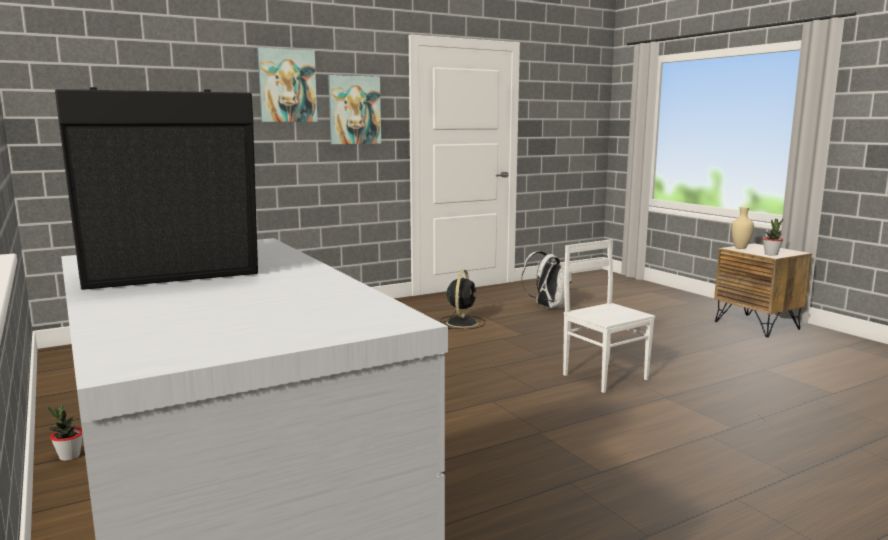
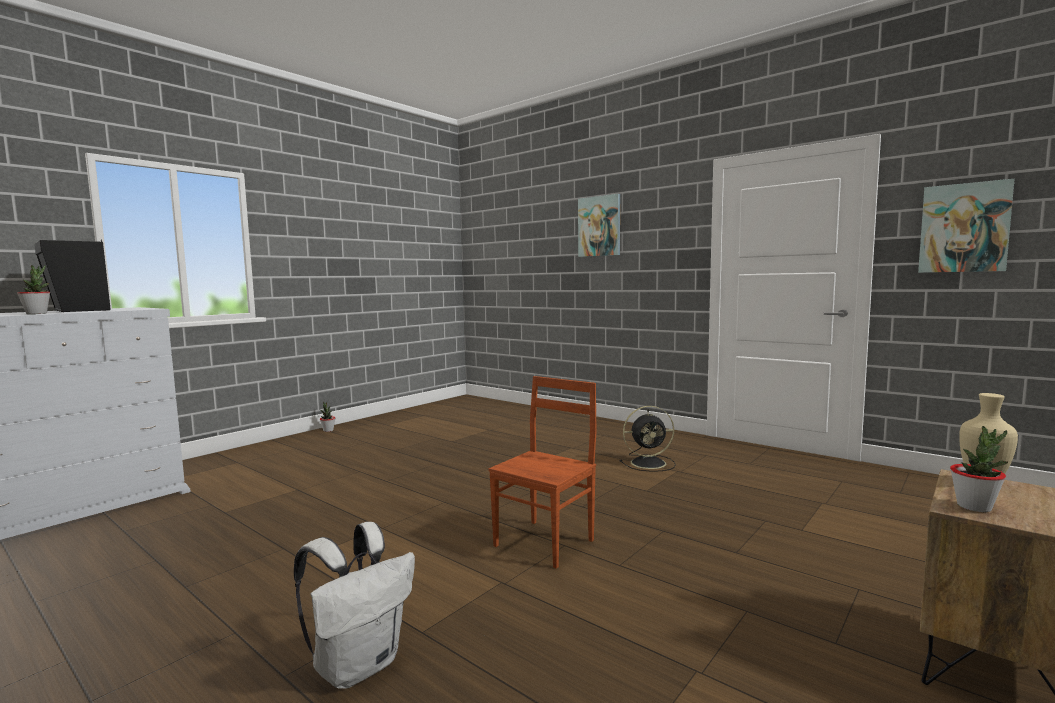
camera: 70 degrees right, 5 degrees down
picture [328,75,381,144] -> picture moved to [918,179,1015,273]
white backpack [521,251,572,308] -> white backpack moved to [294,522,415,689]
white chair [563,240,655,393] -> brown chair [488,376,597,569]
none -> potted plant [17,265,50,314]

